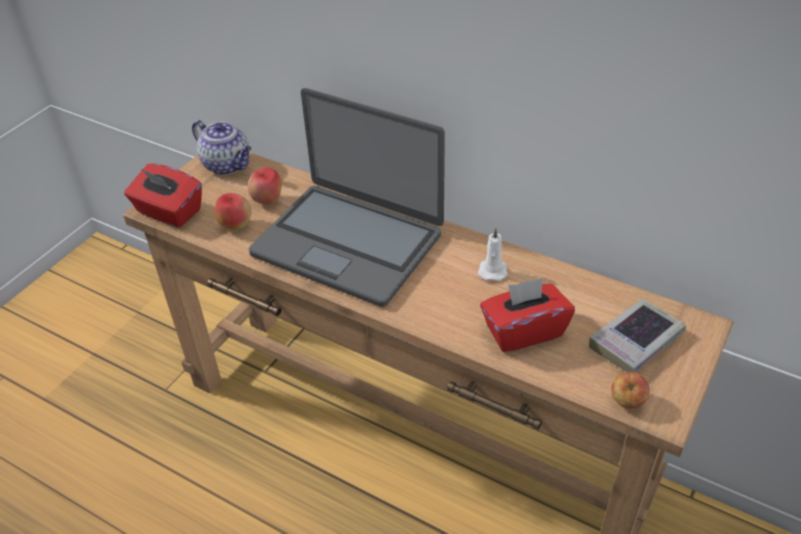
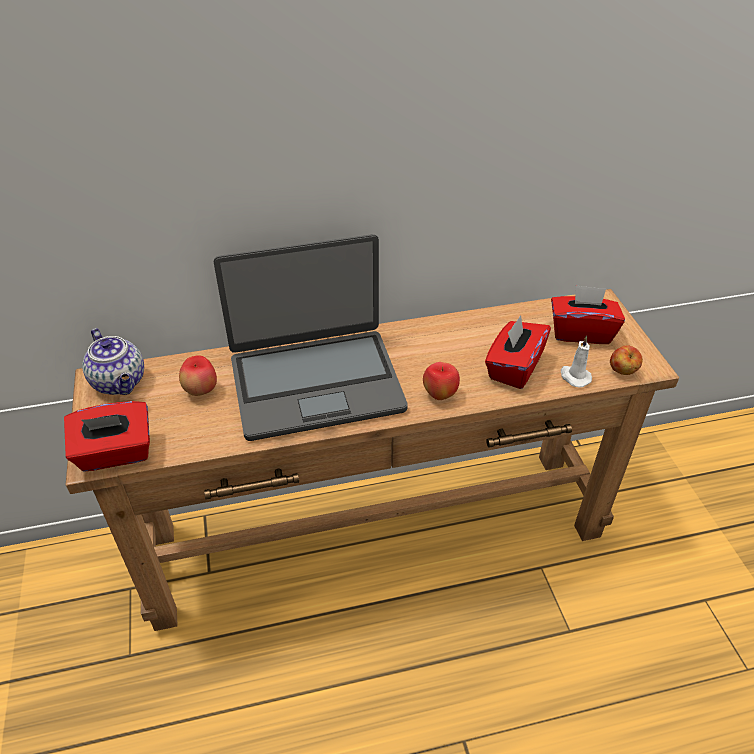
camera: 45 degrees left, 0 degrees up
teapot [192,120,252,175] -> teapot turned 60 degrees clockwise [82,328,144,395]
apple [215,193,251,230] -> apple moved to [423,362,460,400]
white candle [478,228,508,281] -> white candle moved to [561,335,592,387]
book [589,298,686,373] -> red tissue box [551,285,625,344]

